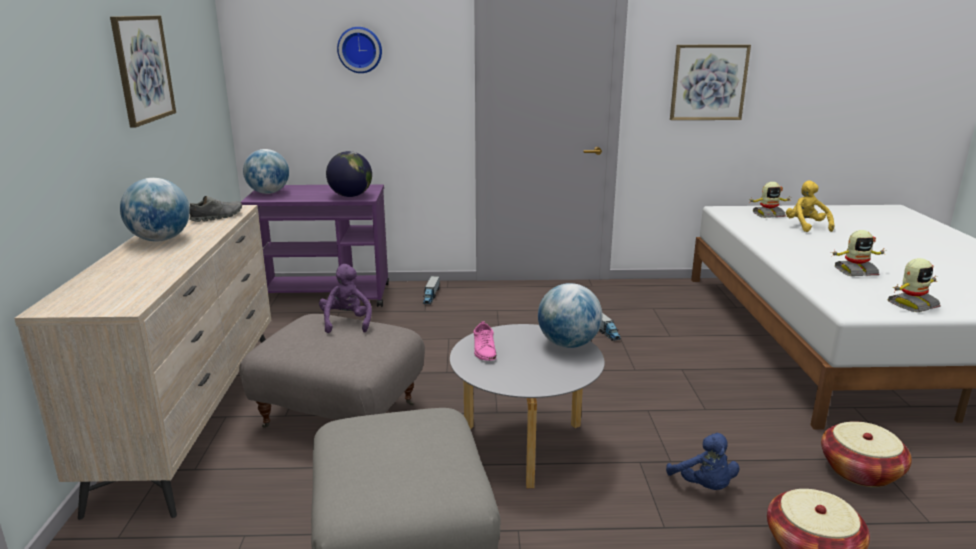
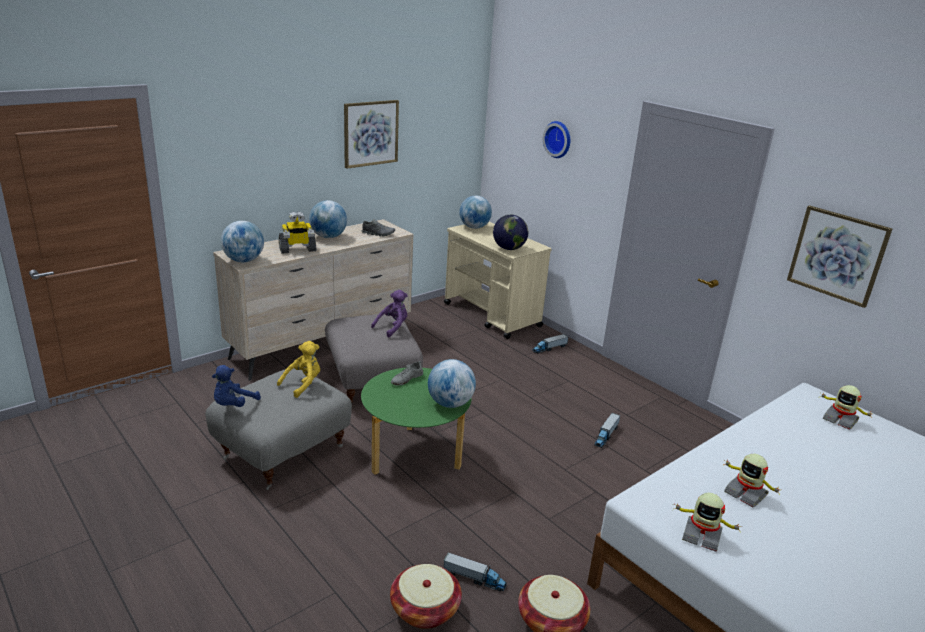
camera: 50 degrees right, 5 degrees up
purple cart [241,184,389,307] -> beige cart [444,222,552,339]
grey coffee table [450,324,605,488] -> green coffee table [361,368,471,475]
pink shoe [473,321,497,361] -> grey shoe [391,361,423,386]
blue plush toy [666,433,739,490] -> blue plush toy moved to [212,365,261,407]
yellow plush toy [786,181,834,232] -> yellow plush toy moved to [277,341,320,398]
none -> globe [221,221,264,262]
none -> toy robot [279,212,317,254]
none -> toy truck [444,552,507,592]

